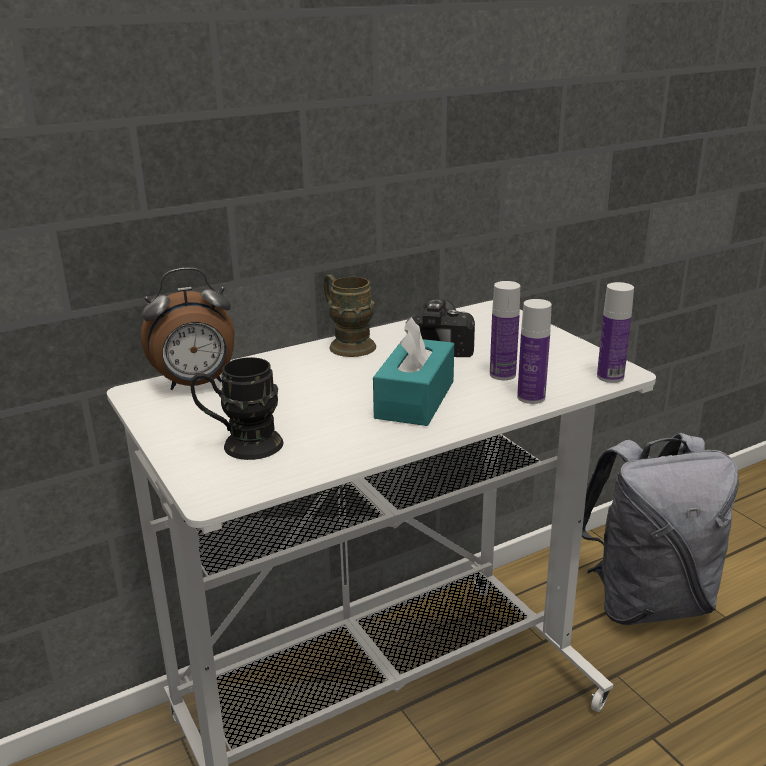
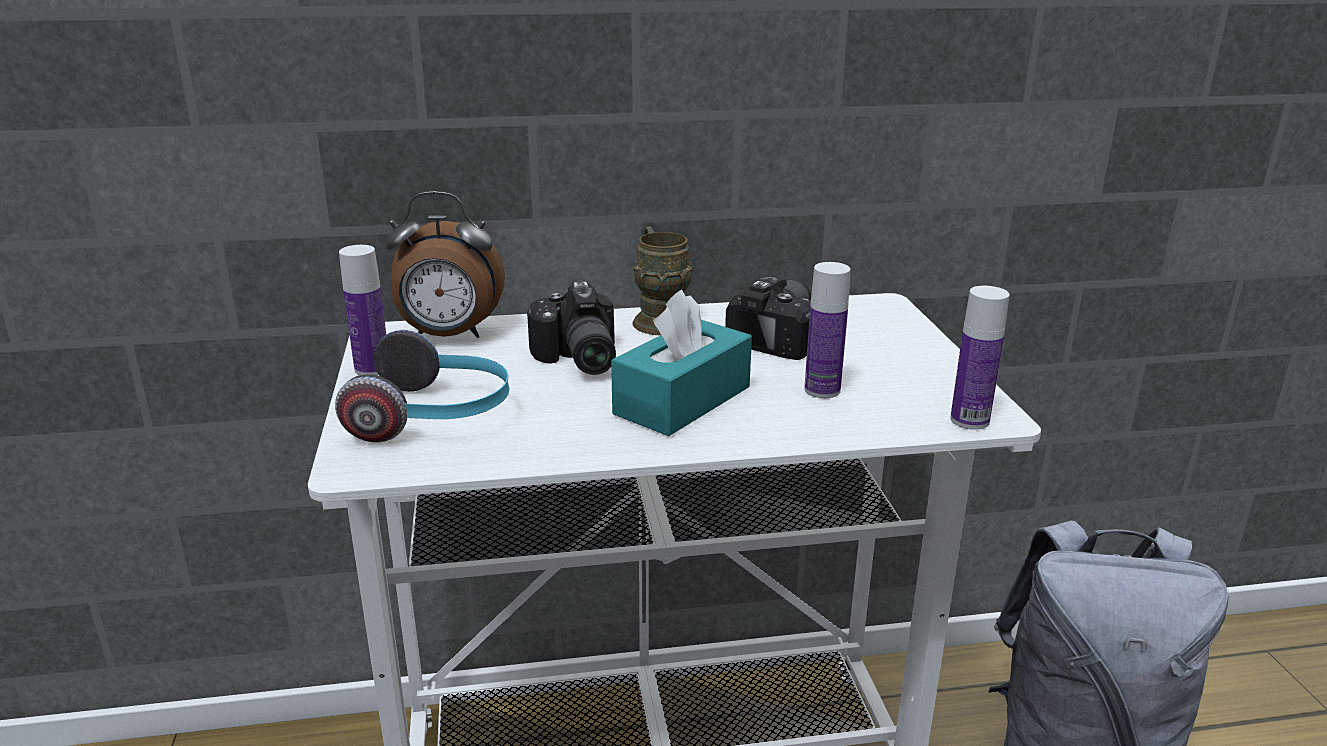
camera: 20 degrees right, 0 degrees up
black mug [190,357,284,460] -> headphones [335,330,510,443]
bottle [517,299,552,404] -> bottle moved to [339,245,386,375]
none -> camera [527,282,616,375]

